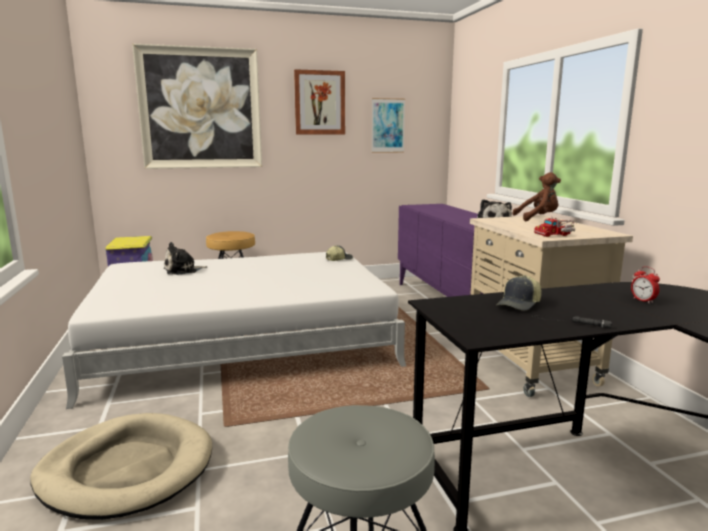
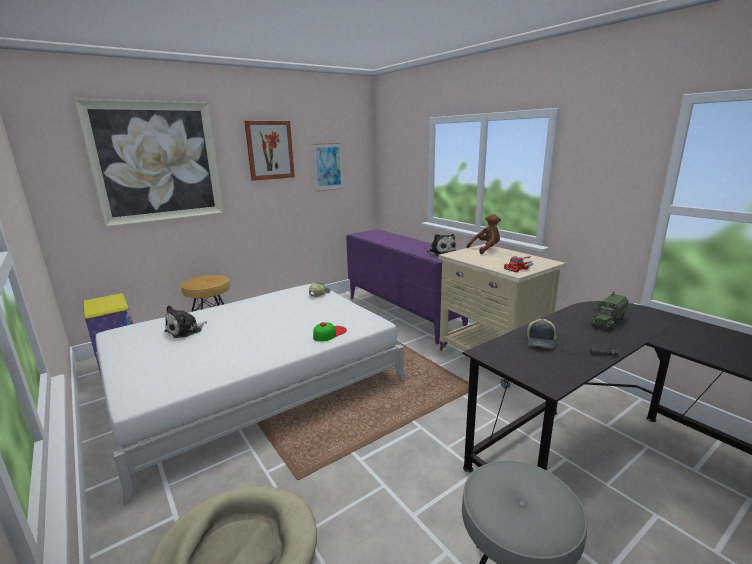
camera: 20 degrees left, 5 degrees up
alarm clock [631,266,660,304] -> toy truck [591,291,628,329]
none -> cap [313,322,347,341]

